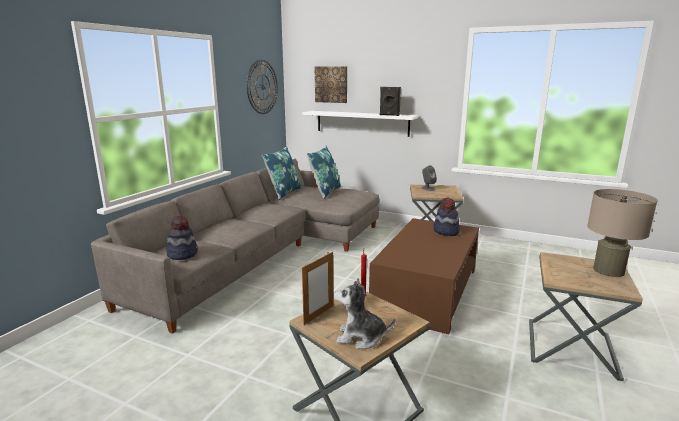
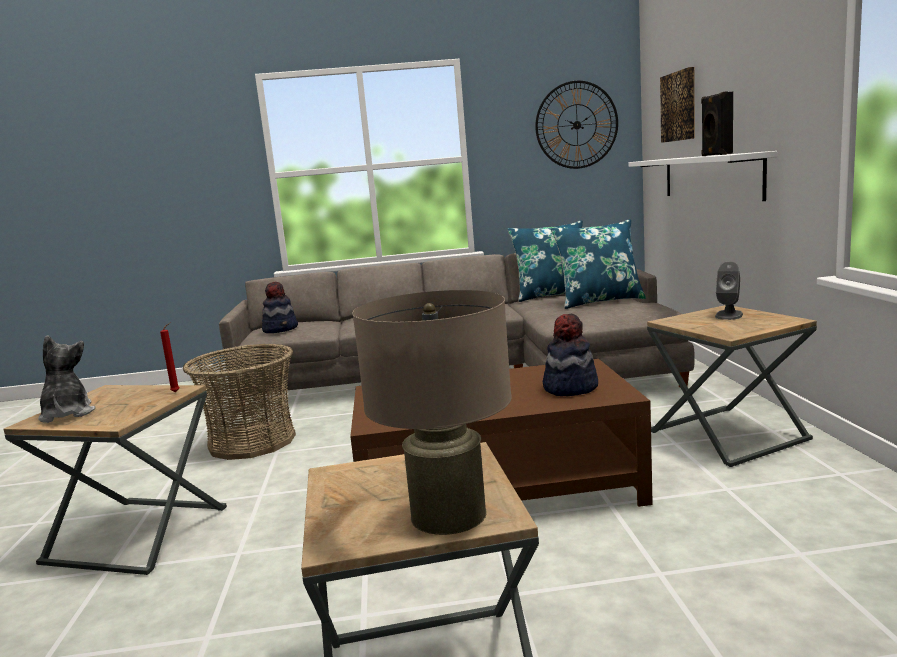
camera: 60 degrees right, 5 degrees down
picture frame [302,252,333,325] -> none
none -> basket [183,344,296,460]

